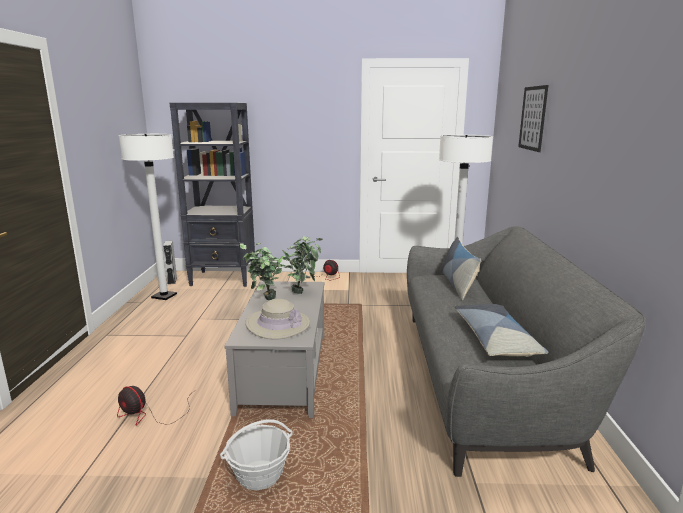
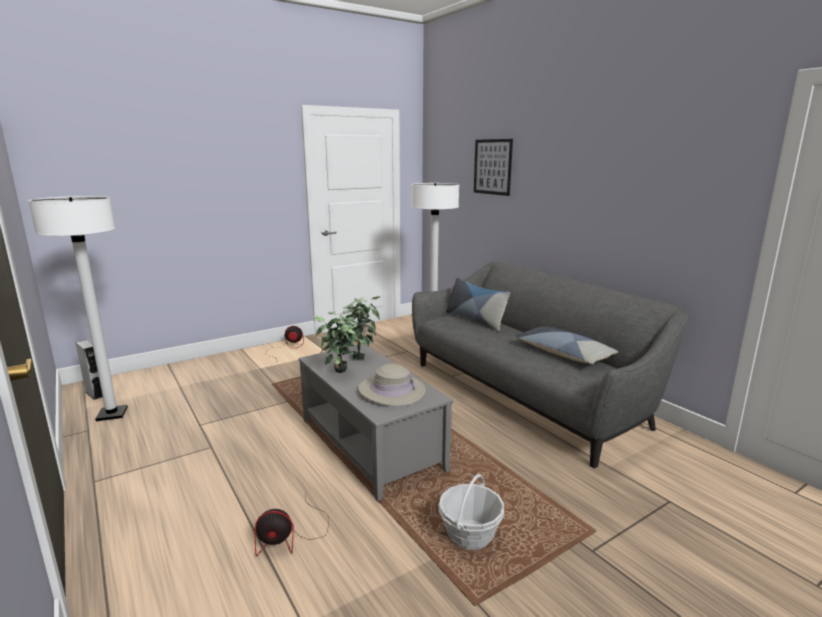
camera: 35 degrees left, 0 degrees up
black bookcase [170,103,255,287] -> none

